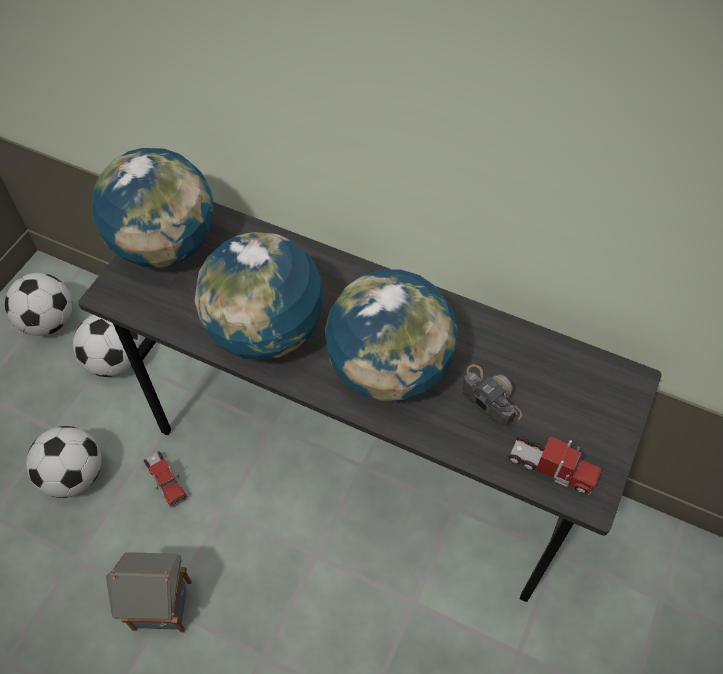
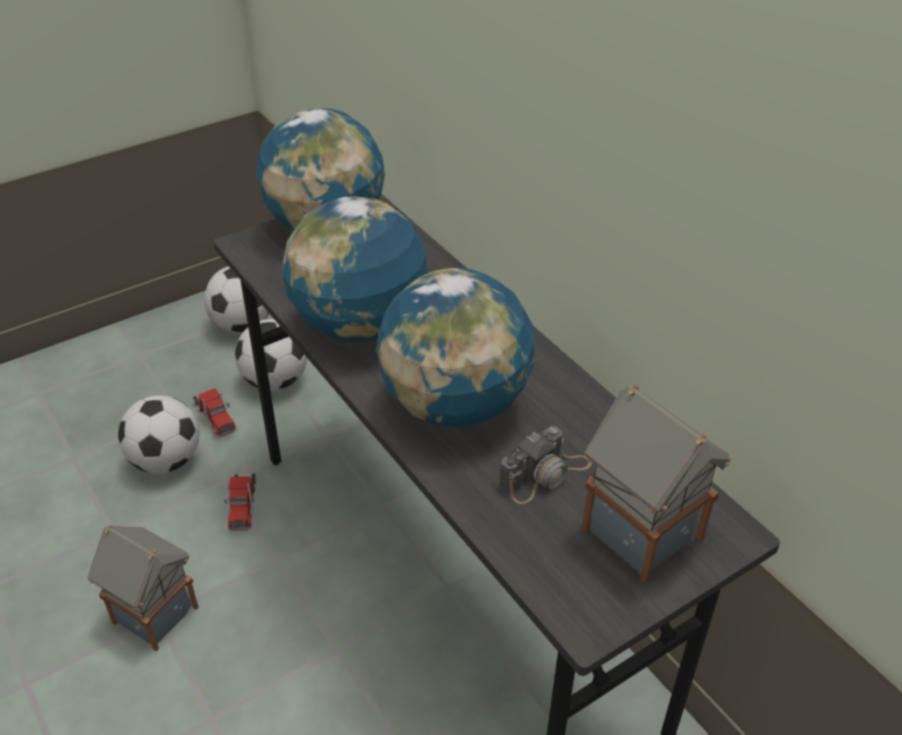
camera: 30 degrees right, 15 degrees down
camera [461,364,522,429] -> camera turned 60 degrees clockwise [499,426,592,504]
toy truck [508,436,601,495] -> toy truck moved to [193,388,236,437]
none -> toy house [582,384,730,583]

